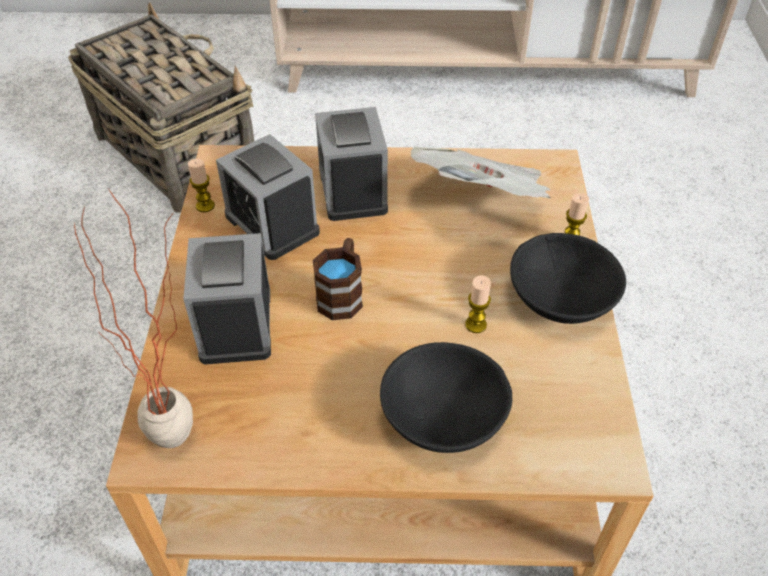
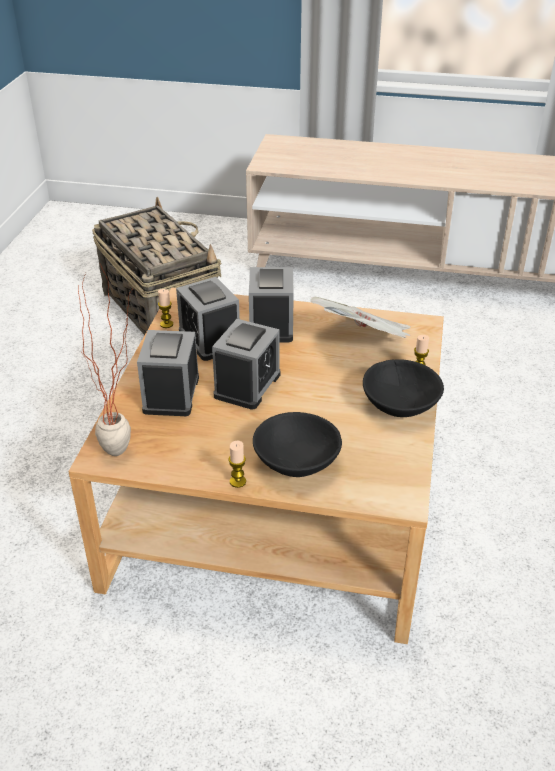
camera: 10 degrees right, 10 degrees down
brown mug [313,238,363,320] -> alarm clock [212,319,280,409]
candle [465,275,491,333] -> candle moved to [228,441,246,488]

